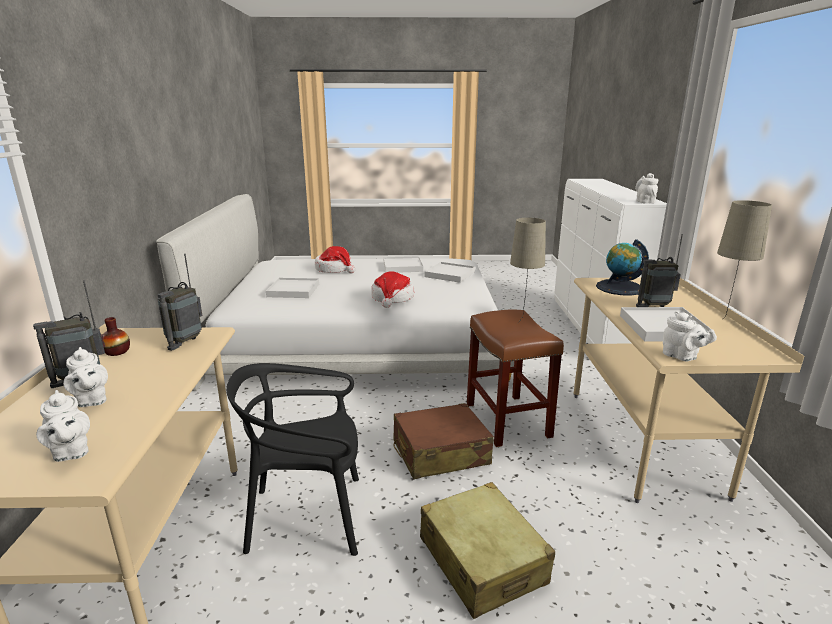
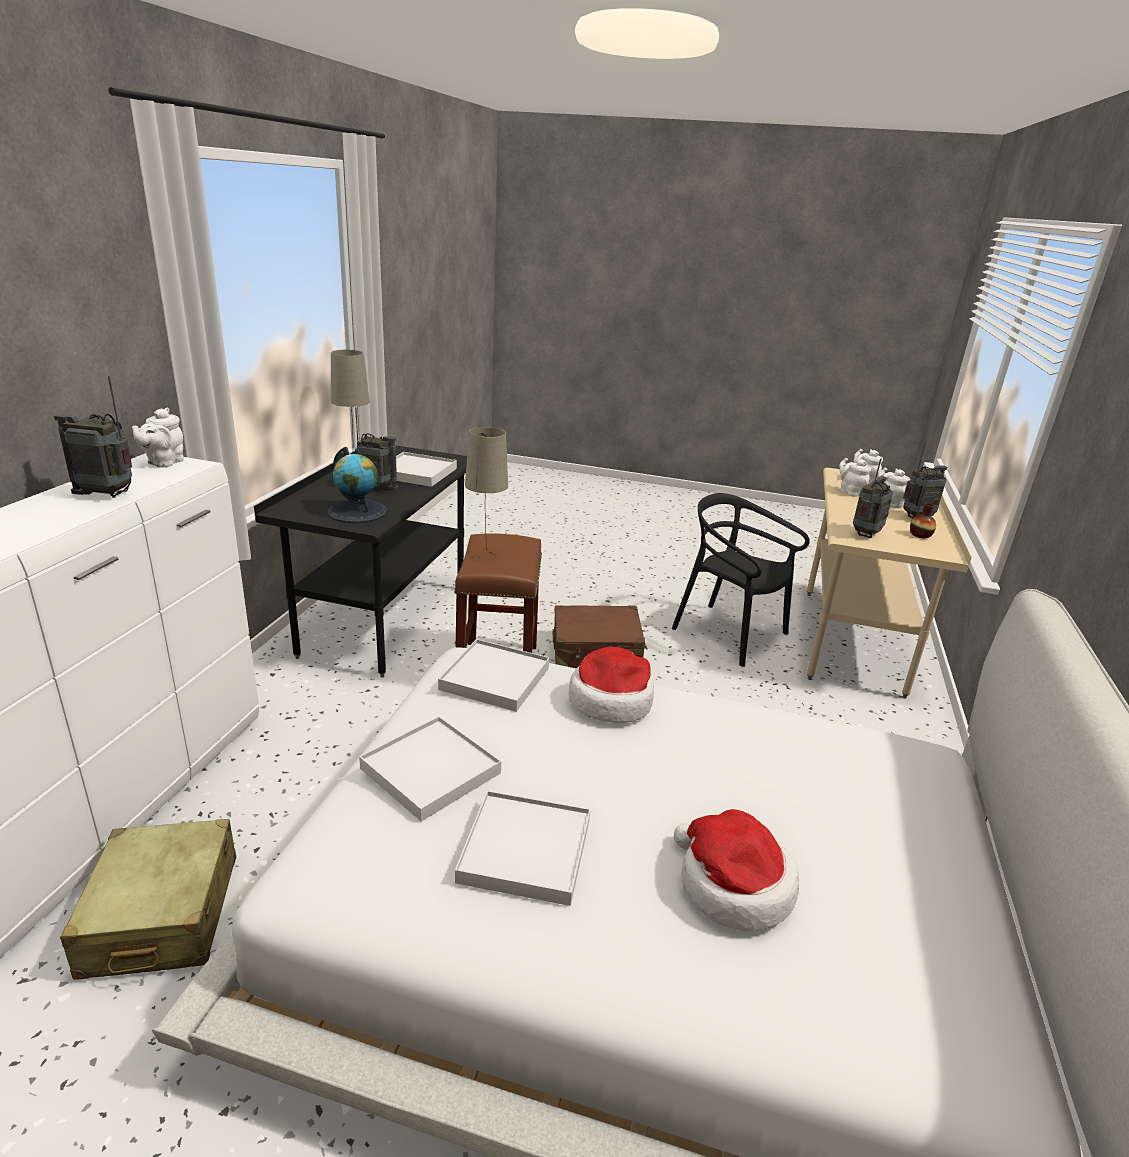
camera: 165 degrees left, 5 degrees up
black chair [226,363,359,556] -> black chair turned 150 degrees counterclockwise [672,493,810,667]
white tray [266,278,319,298] -> white tray moved to [438,639,550,712]
beige suitcase [420,482,555,619] -> beige suitcase moved to [60,819,236,980]
beige desk [574,277,804,503] -> black desk [254,437,467,678]
white teapot [663,311,717,362] -> white teapot moved to [839,458,871,497]
none -> radio [54,376,132,498]

